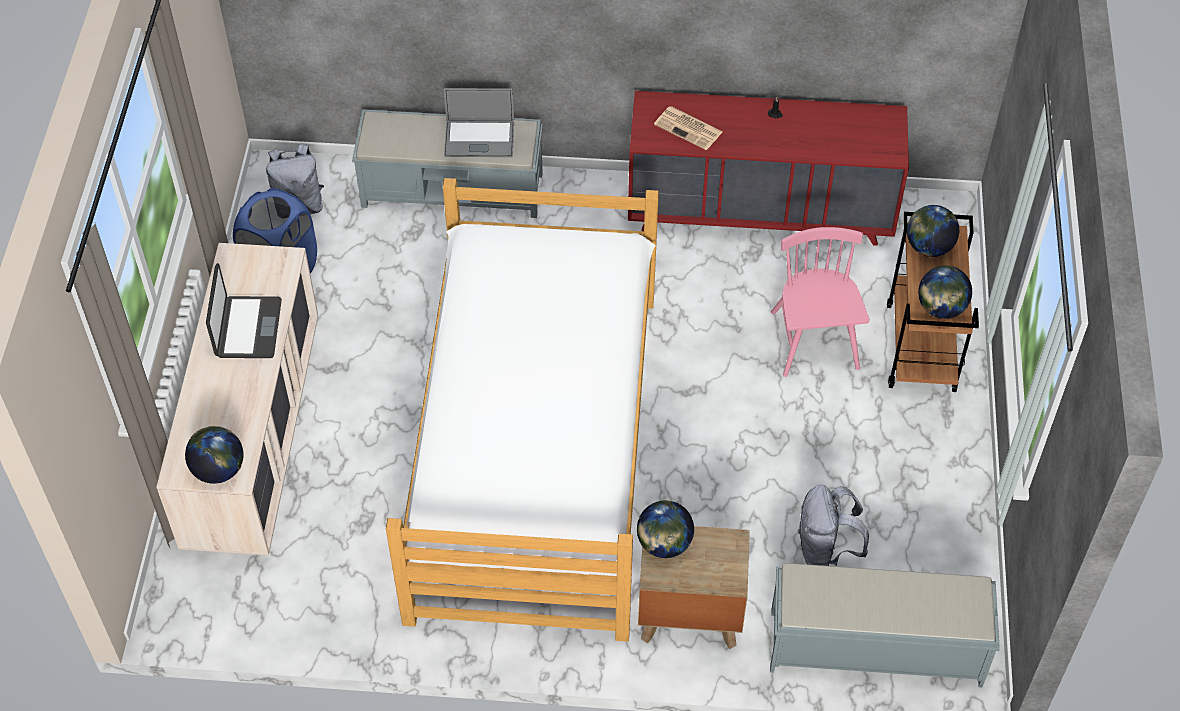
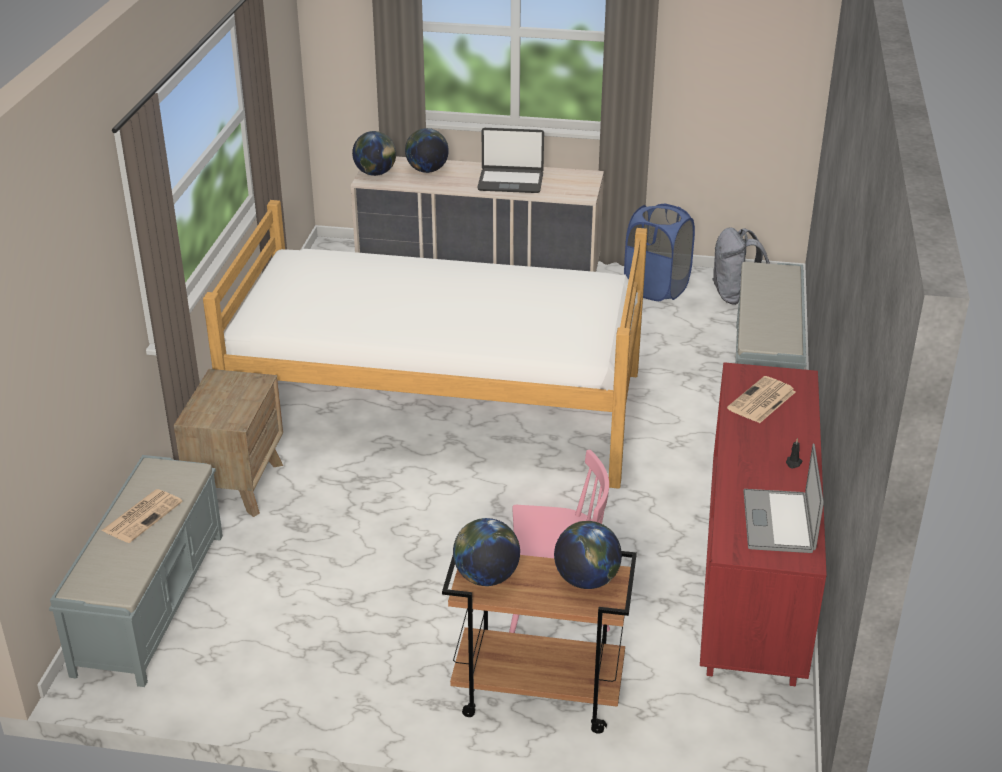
camera: 95 degrees right, 20 degrees down
laptop [444,88,514,157] -> laptop moved to [744,444,824,553]
globe [637,500,694,558] -> globe moved to [405,128,449,173]
grey backpack [798,484,869,566] -> none
none -> newspaper [101,489,183,543]

